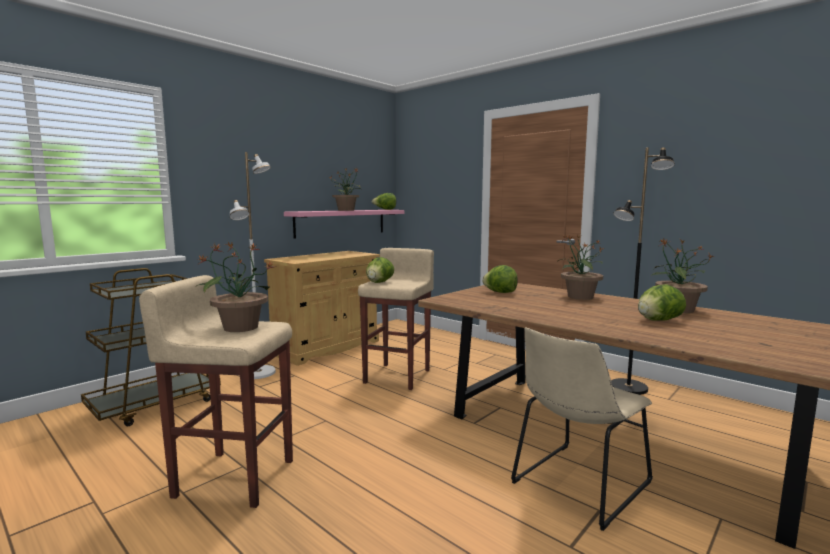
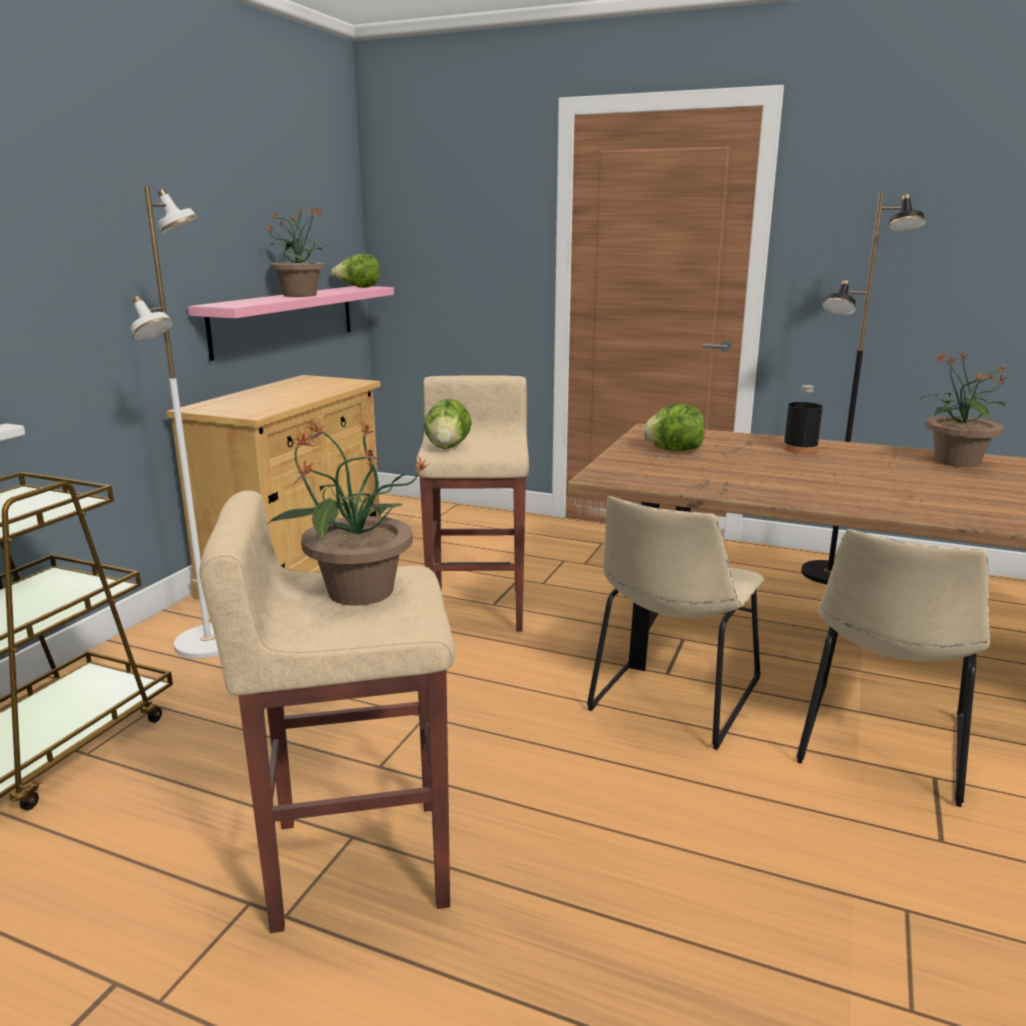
camera: 20 degrees left, 10 degrees up
potted plant [557,235,604,300] -> black bottle [783,385,823,454]
lettuce [638,284,686,320] -> none
none -> beige chair [587,496,764,750]

